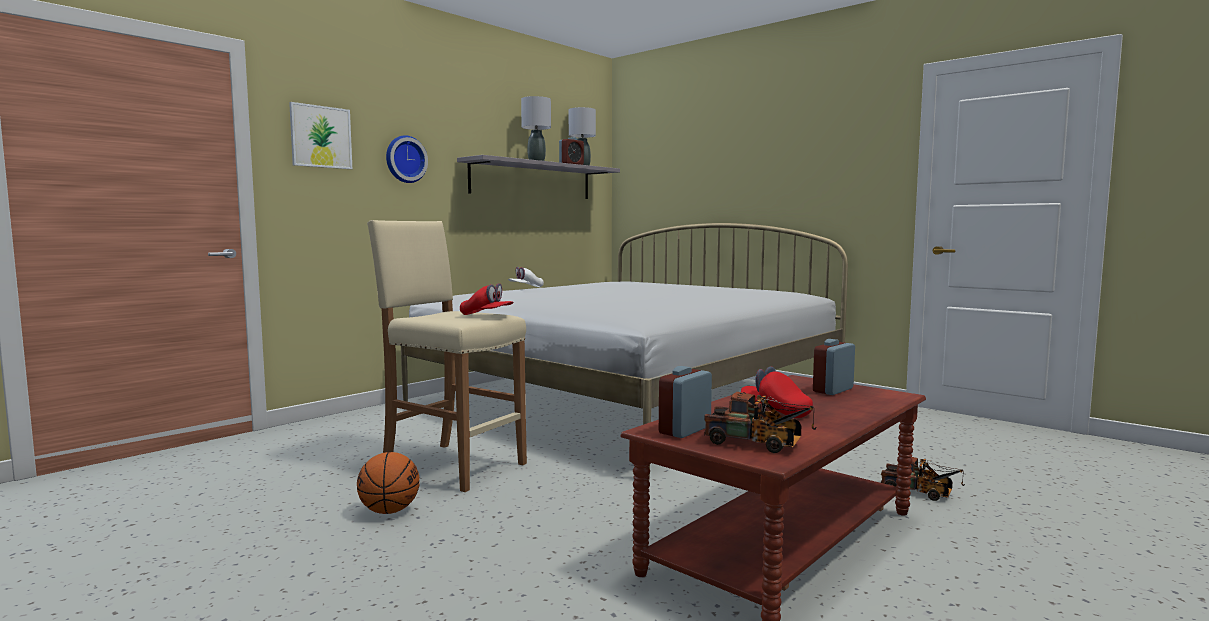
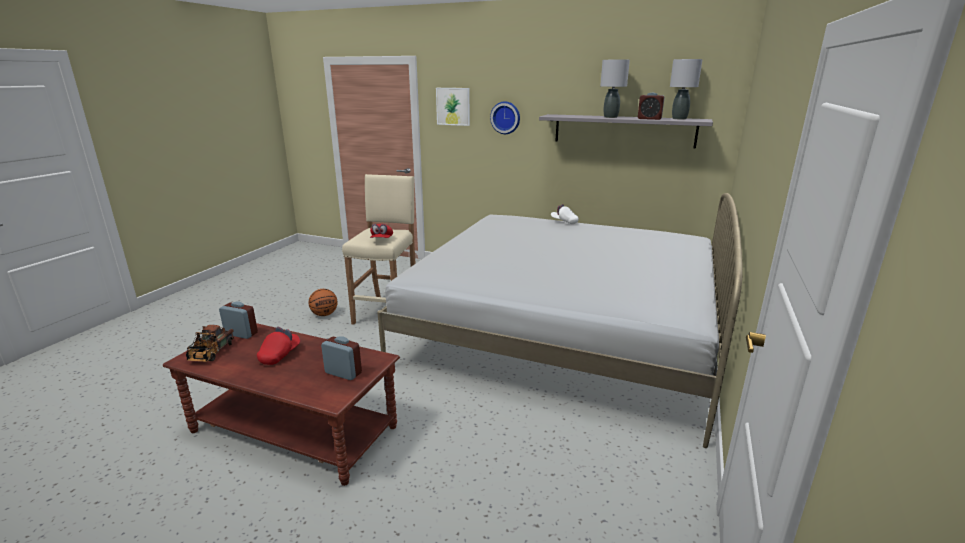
camera: 70 degrees right, 15 degrees up
toy truck [881,457,965,501] -> none

